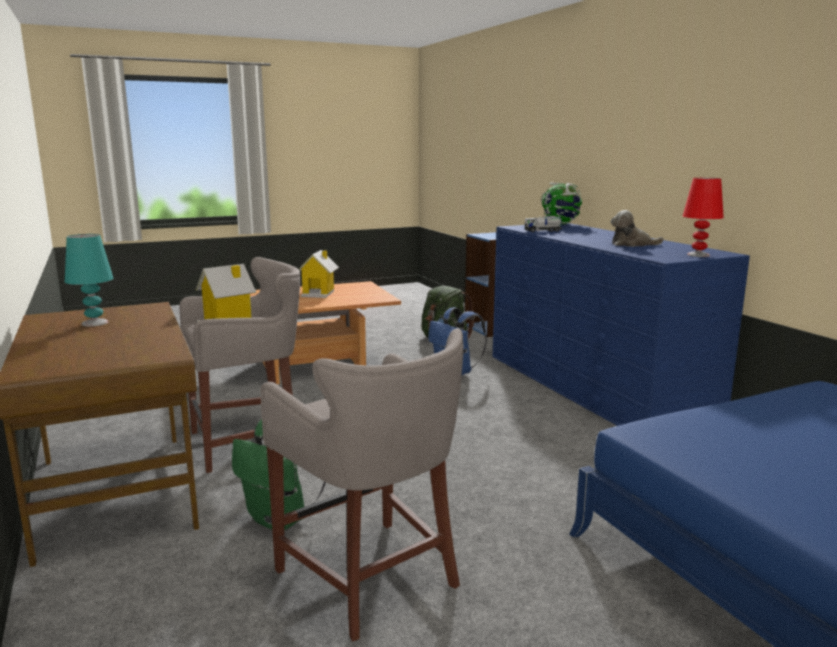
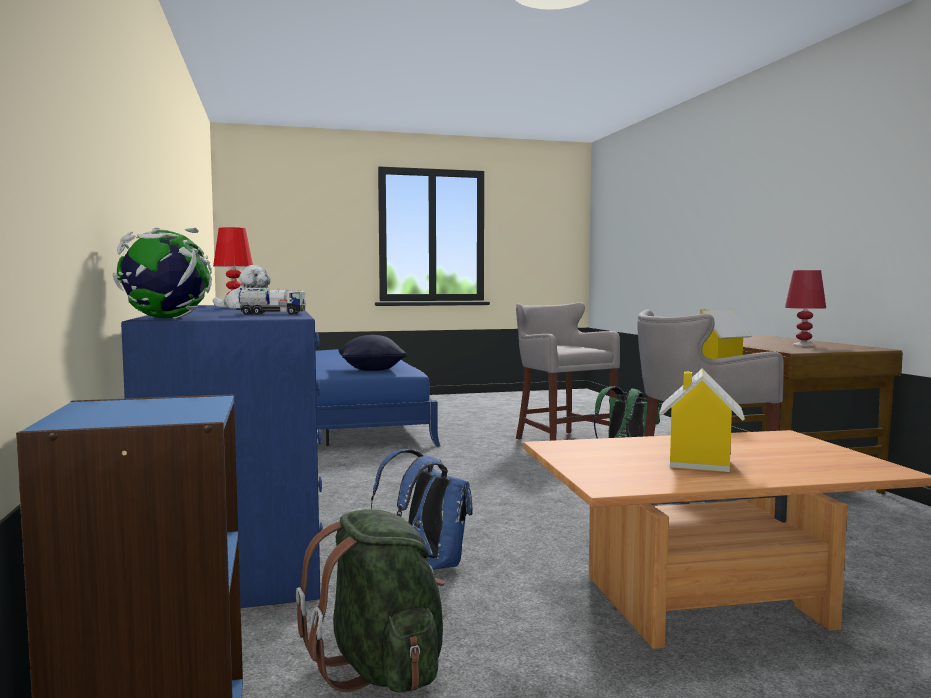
camera: 170 degrees left, 10 degrees down
turquoise table lamp [65,234,114,327] -> red table lamp [785,270,826,347]
none -> black pillow [339,335,407,371]

